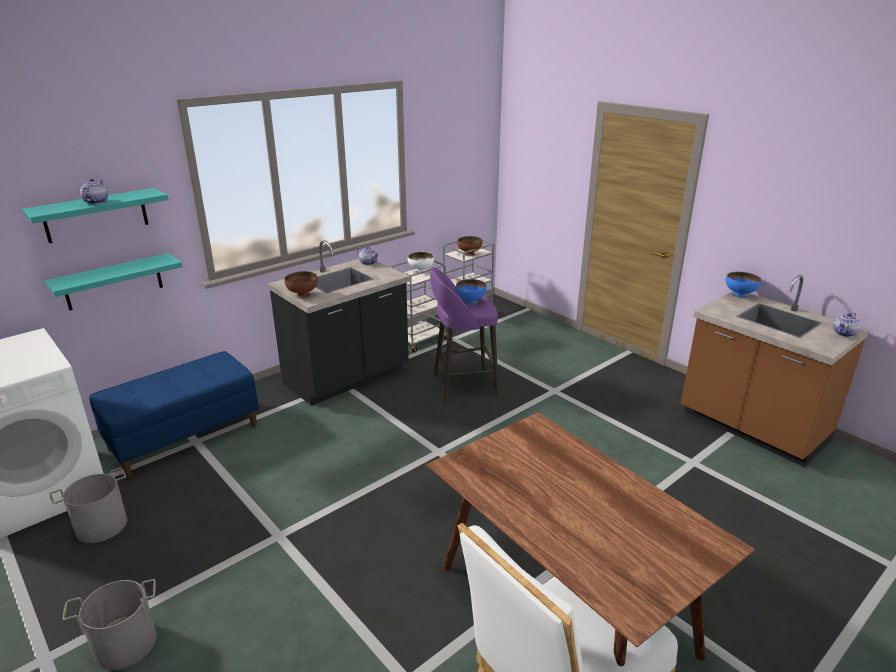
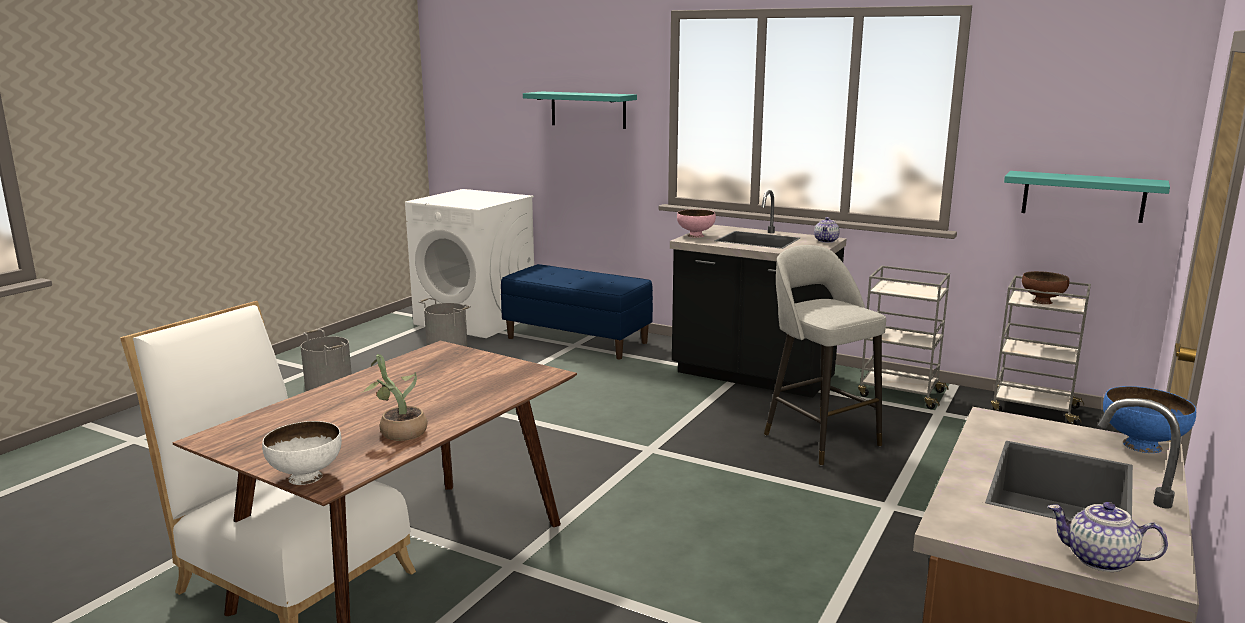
camera: 70 degrees right, 10 degrees down
turquoise shelf [45,253,183,311] -> turquoise shelf moved to [1004,171,1170,223]
teapot [80,178,108,204] -> none
brown bowl [284,271,318,299] -> pink bowl [677,209,716,238]
white bowl [408,252,434,273] -> white bowl moved to [262,421,342,485]
purple stool [430,267,499,402] -> grey stool [764,245,886,466]
blue bowl [456,279,487,305] -> none
none -> potted plant [361,354,427,441]

